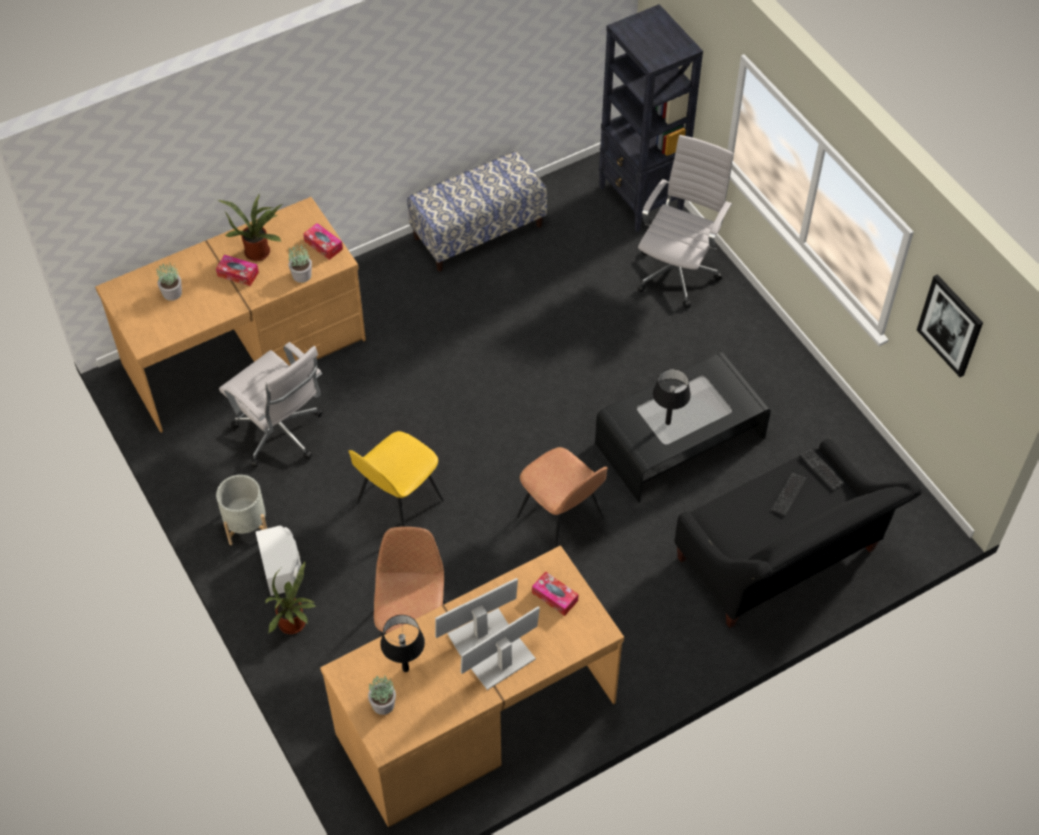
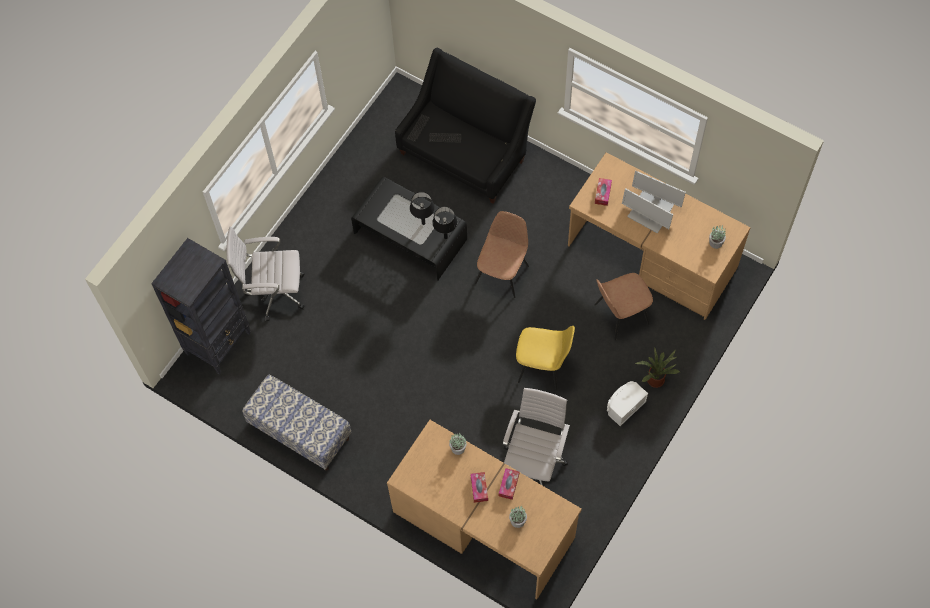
camera: 115 degrees left, 10 degrees up
grey planter [216,475,267,545] -> none
potted plant [217,195,282,261] -> none
tissue box [303,223,343,260] -> tissue box moved to [499,468,519,500]
black table lamp [380,615,425,672] -> black table lamp moved to [432,207,457,239]
picture [917,274,983,377] -> none

